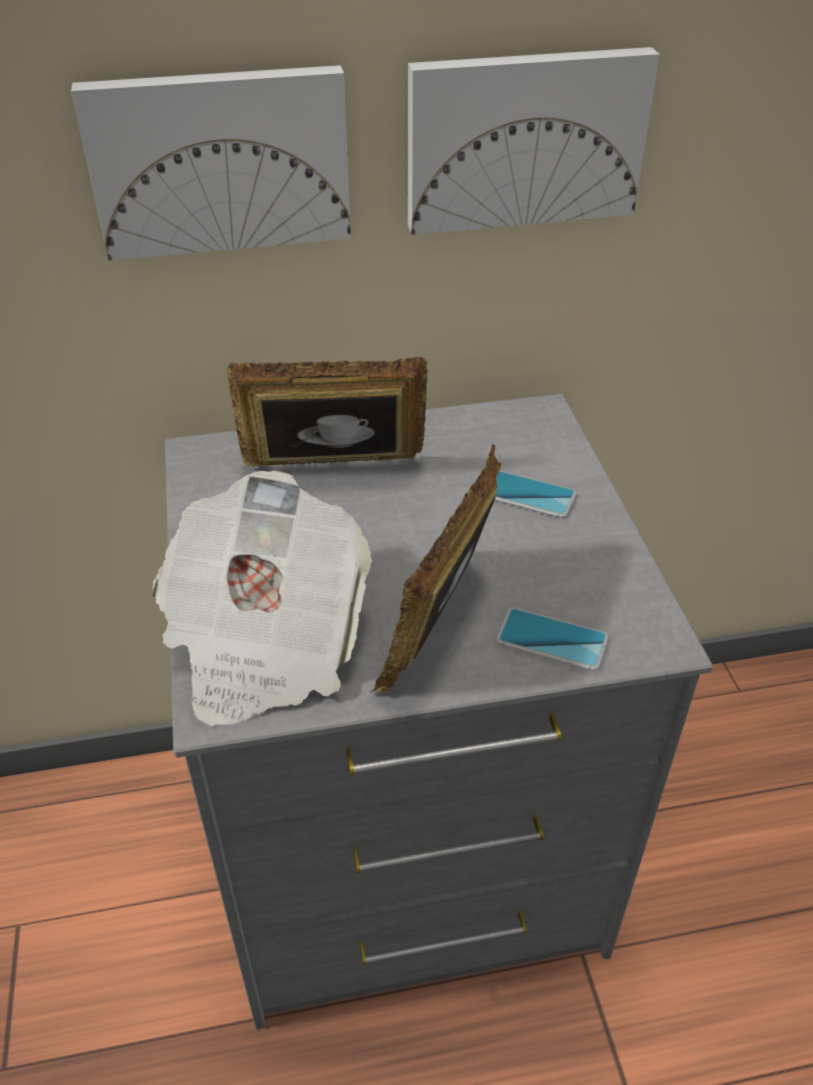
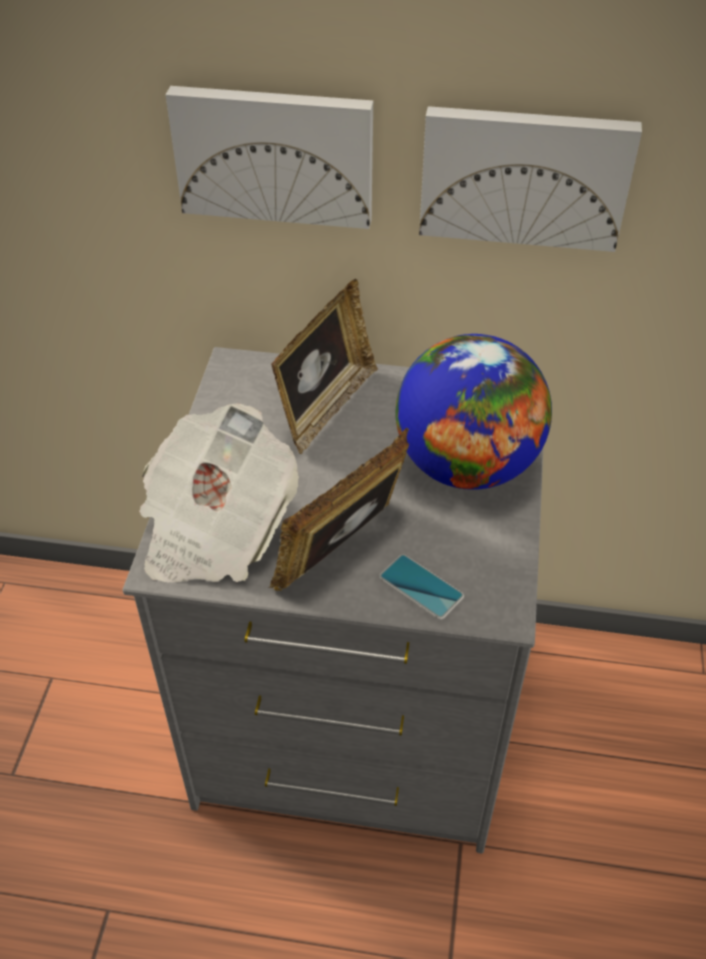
camera: 20 degrees right, 5 degrees up
picture frame [227,357,428,467] -> picture frame turned 105 degrees clockwise [271,279,378,454]
phone [495,471,576,518] -> globe [395,334,552,490]

